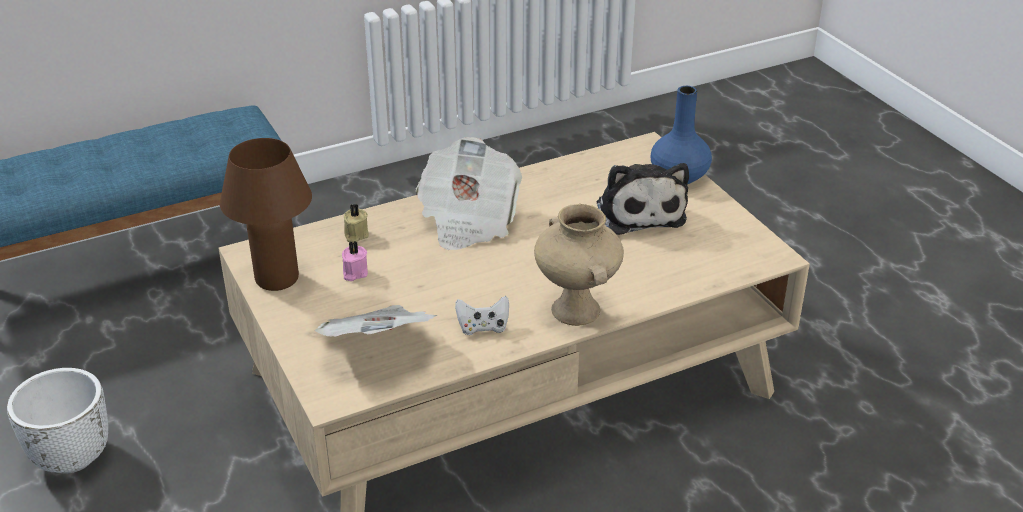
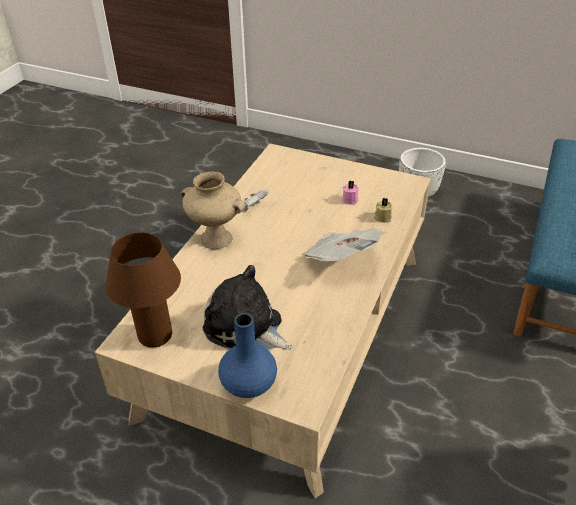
camera: 140 degrees right, 5 degrees up
brown table lamp [220,138,312,291] -> brown table lamp moved to [106,232,181,348]
newspaper [315,305,438,337] -> none

